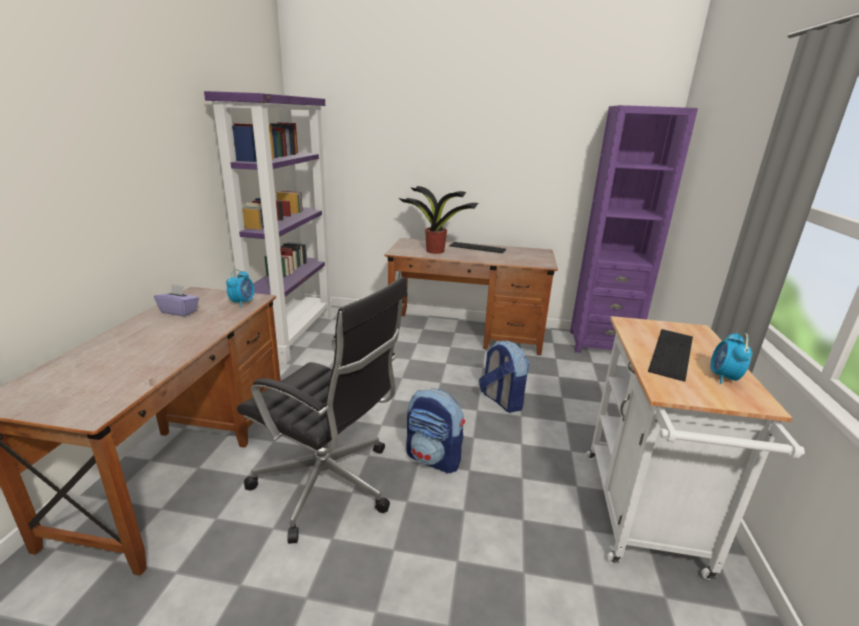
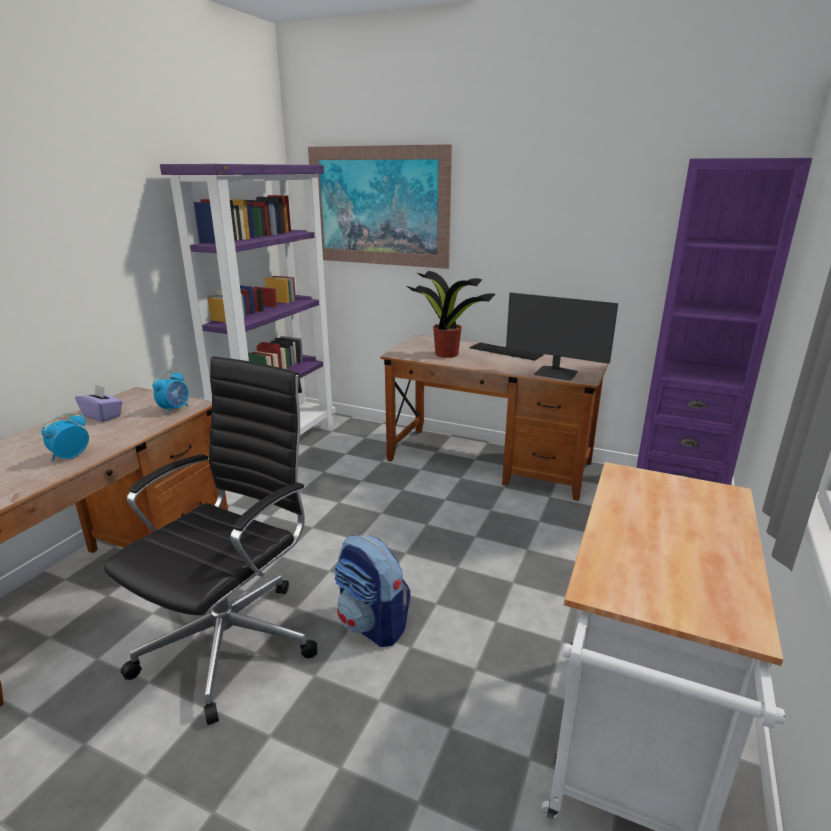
camera: 15 degrees right, 0 degrees up
black office chair [237,277,408,544] -> black office chair turned 105 degrees counterclockwise [104,356,317,725]
backpack [479,341,529,413] -> none
keyboard [648,329,693,382] -> none
alarm clock [710,333,752,384] -> alarm clock moved to [41,413,89,461]
none -> picture [308,144,452,269]
none -> monitor [506,292,618,381]

